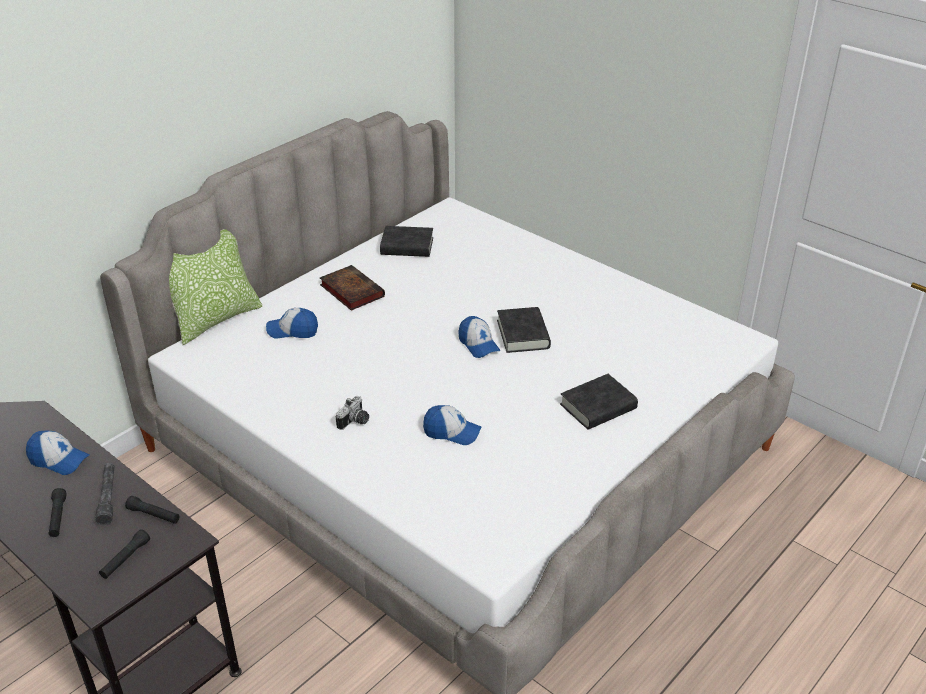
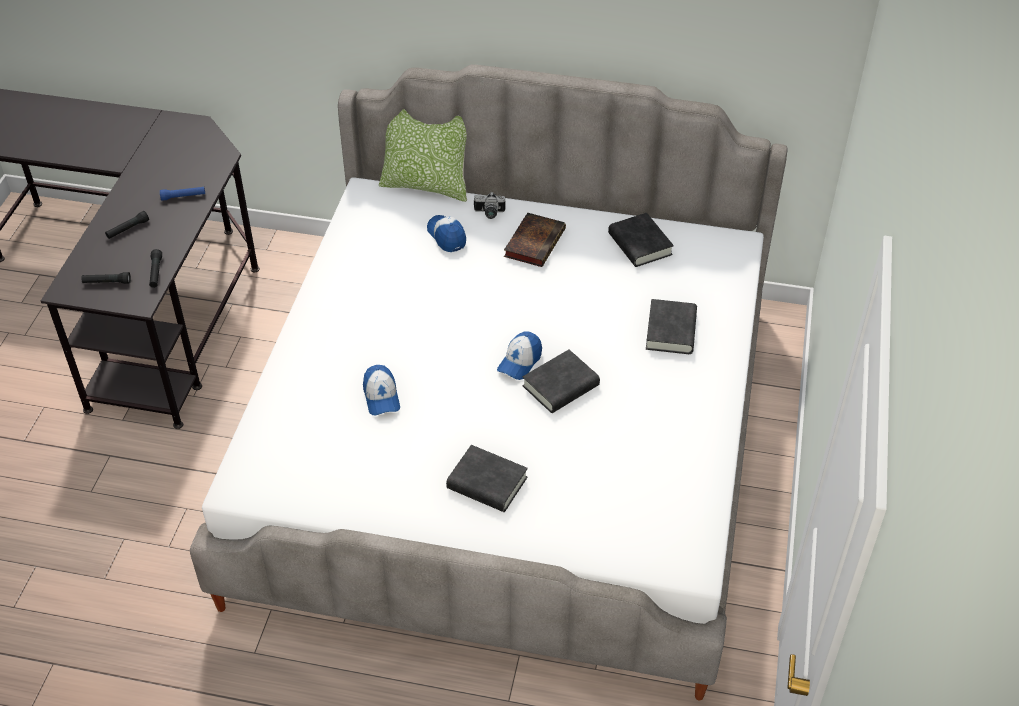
camera: 60 degrees right, 10 degrees up
cap [26,431,89,475] -> blue flashlight [160,187,205,201]
grey flashlight [95,463,115,526] -> none
camera [336,396,369,430] -> camera moved to [474,192,505,219]
none -> black book [646,299,697,354]

